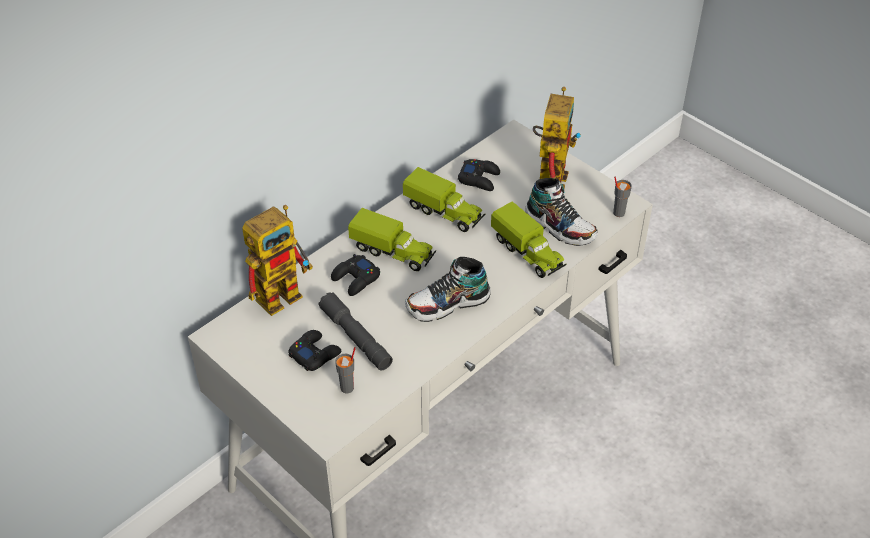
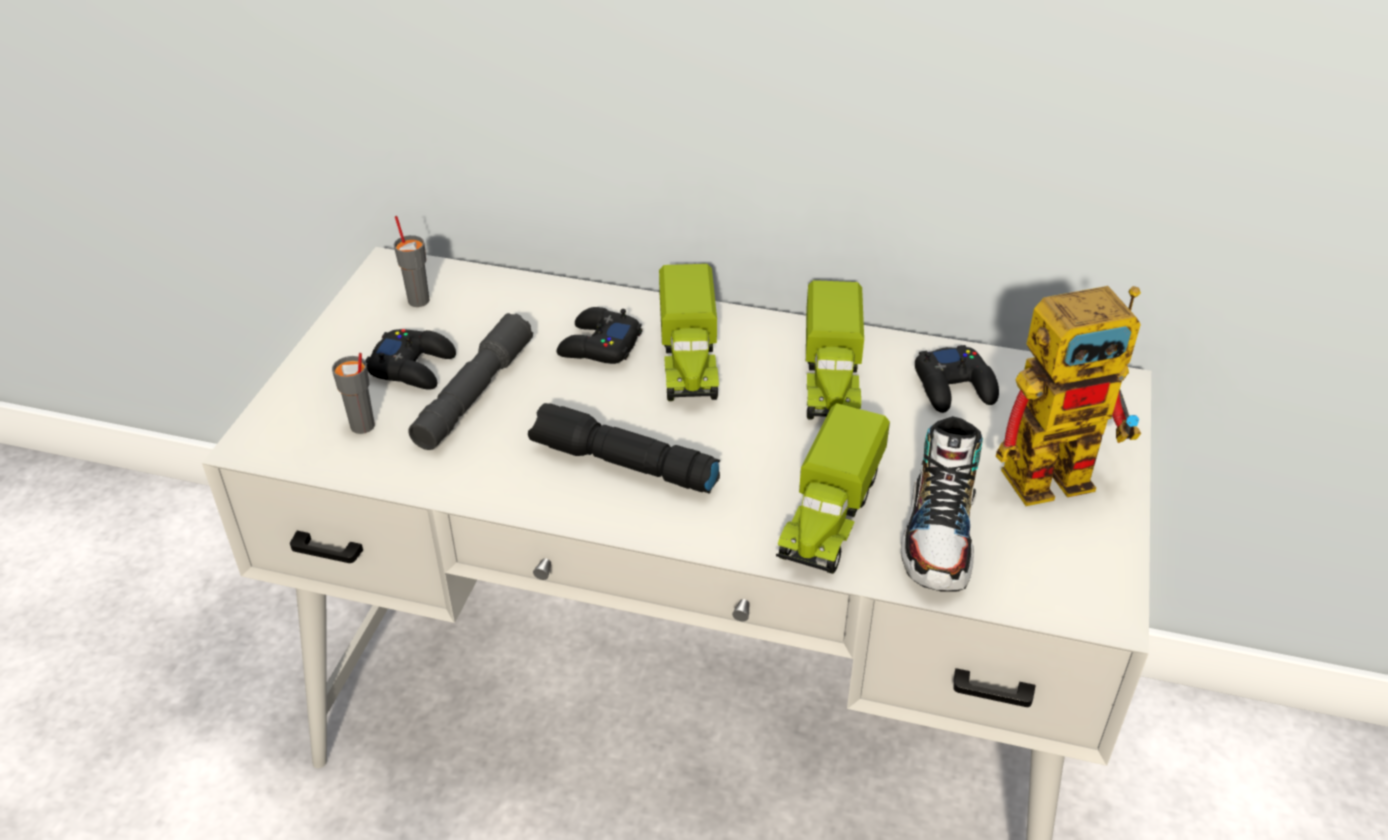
camera: 60 degrees right, 5 degrees down
toy robot [242,205,313,316] -> none
shoe [405,257,491,322] -> black flashlight [528,403,720,494]
grey cup [613,177,632,217] -> grey cup moved to [394,216,430,307]

